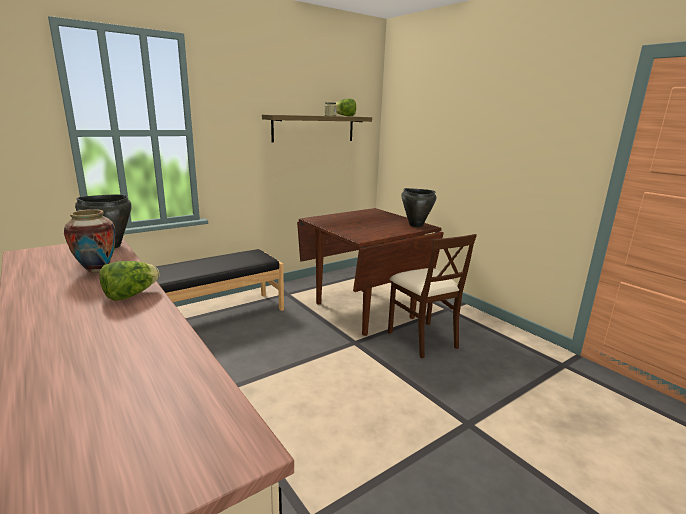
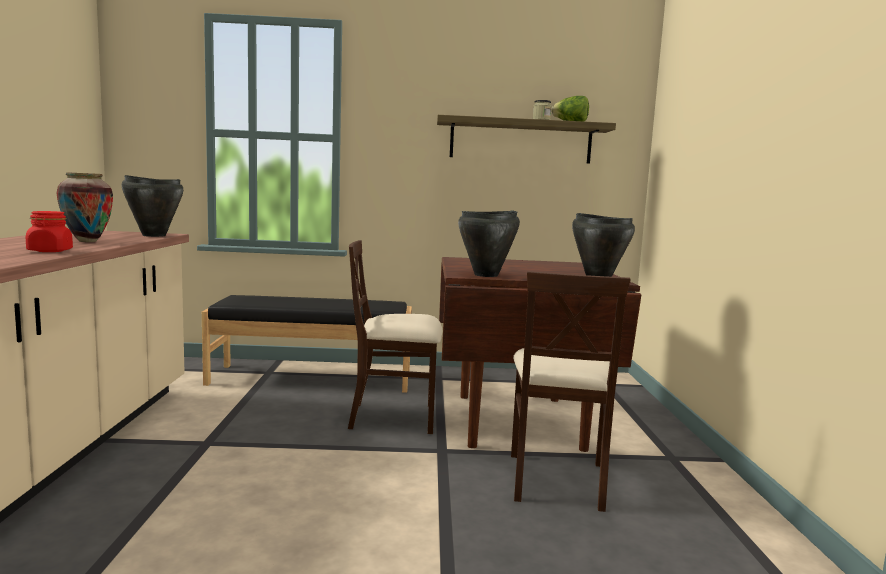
camera: 35 degrees right, 10 degrees down
lettuce [99,261,160,301] -> red jar [26,211,73,252]
none -> beige chair [348,240,442,434]
none -> black cooking pot [458,210,520,277]

